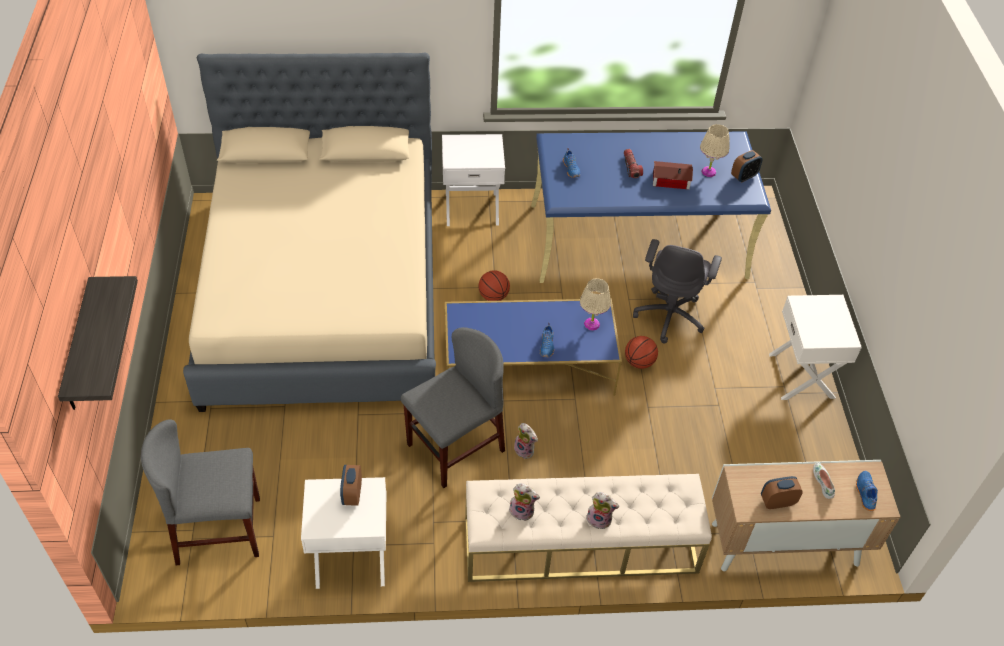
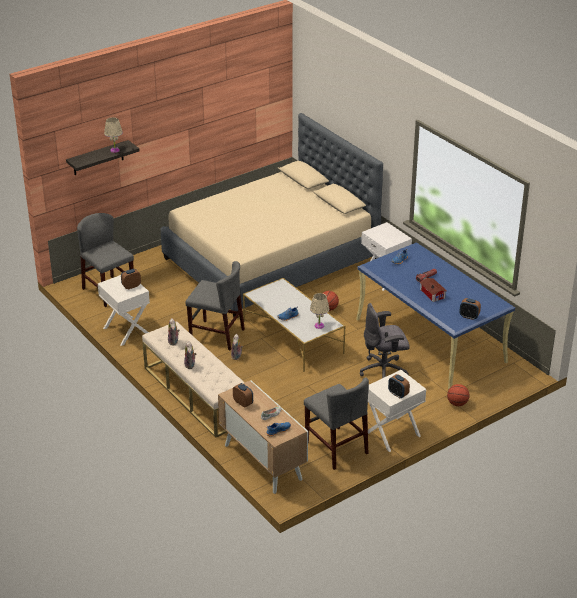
camera: 60 degrees right, 15 degrees down
blue coffee table [445,298,622,396] -> white coffee table [243,278,346,372]
basketball [625,336,658,369] -> basketball moved to [447,384,470,406]
beige table lamp [700,124,730,177] -> beige table lamp moved to [104,117,123,153]
none -> grey chair [304,378,369,470]
none -> alarm clock [388,374,410,398]

